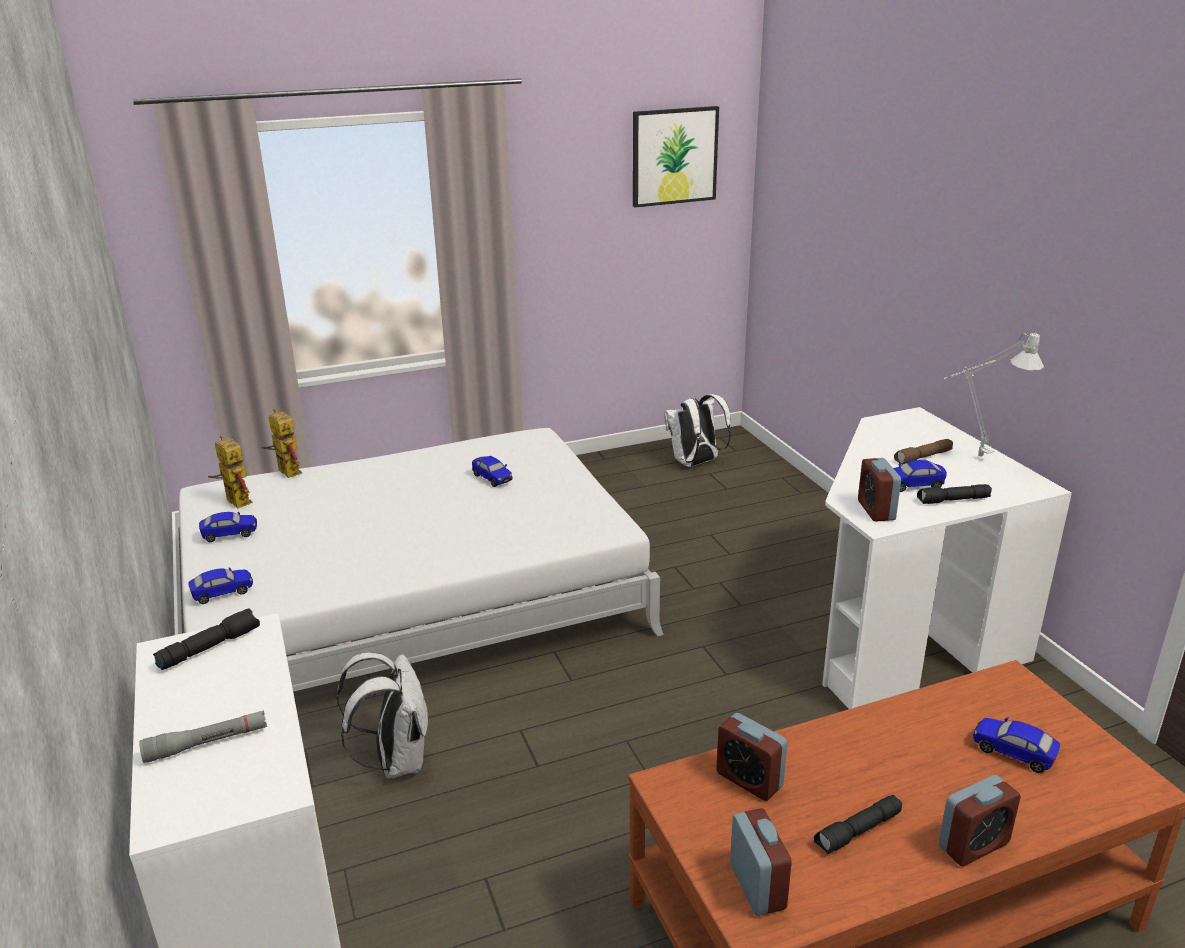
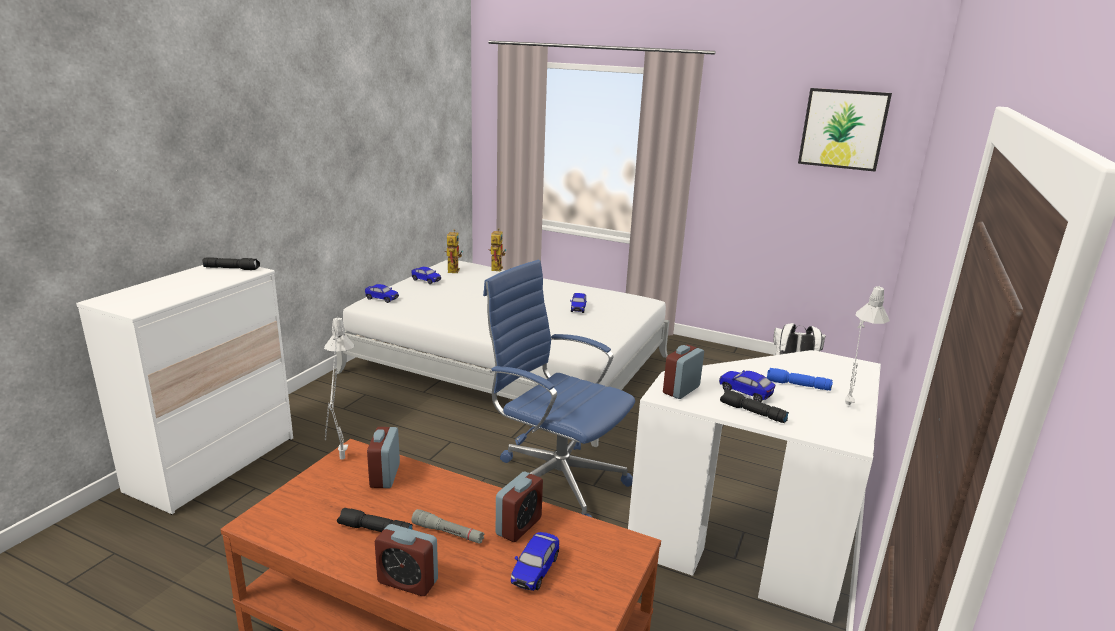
camera: 45 degrees right, 5 degrees down
grey flashlight [139,710,267,763] -> grey flashlight moved to [411,509,484,544]
white backpack [336,652,428,779] -> none
alarm clock [730,808,792,916] -> alarm clock moved to [496,471,543,542]
brown flashlight [894,439,953,464] -> blue flashlight [767,368,833,391]
toy car [973,717,1060,773] -> toy car turned 150 degrees counterclockwise [511,532,559,591]
none -> grey table lamp [324,316,355,460]
none -> blue office chair [483,260,635,517]

